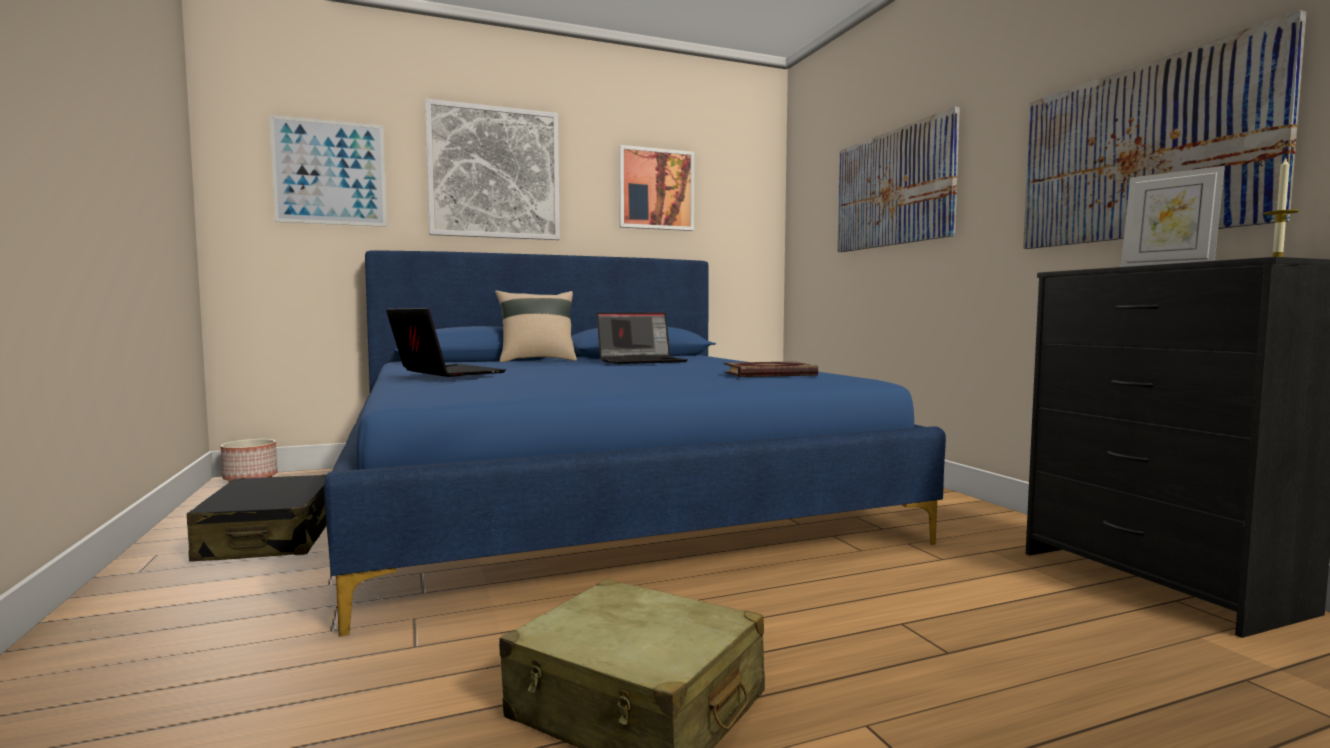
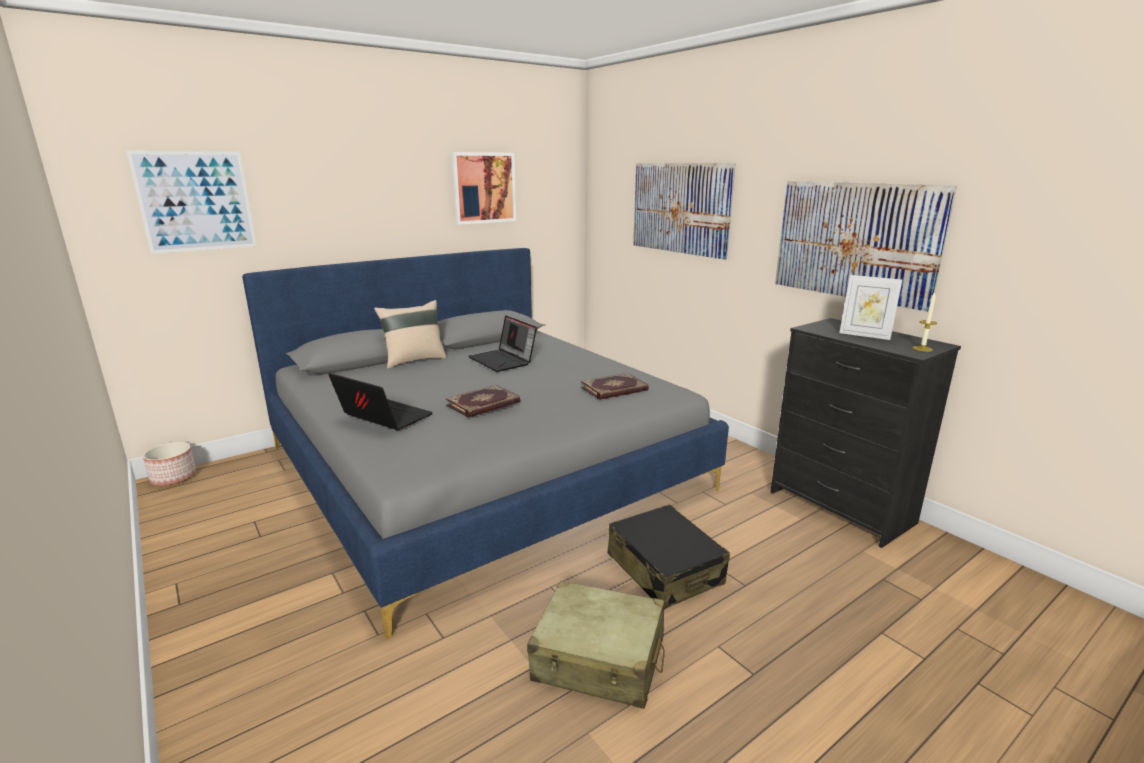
camera: 15 degrees left, 15 degrees up
black suitcase [187,474,327,562] -> black suitcase moved to [608,504,730,609]
blue bed [324,250,946,636] -> grey bed [242,248,729,639]
picture [425,99,560,240] -> none
laptop [596,312,688,364] -> laptop turned 90 degrees clockwise [468,315,537,372]
none -> book [446,385,520,418]

